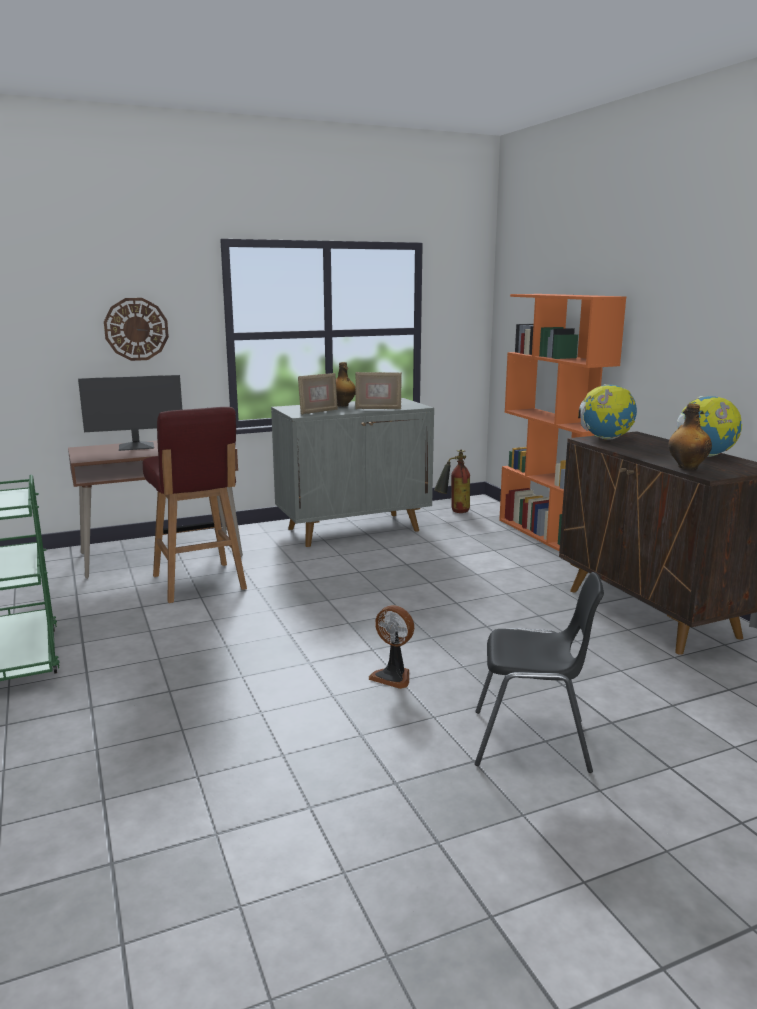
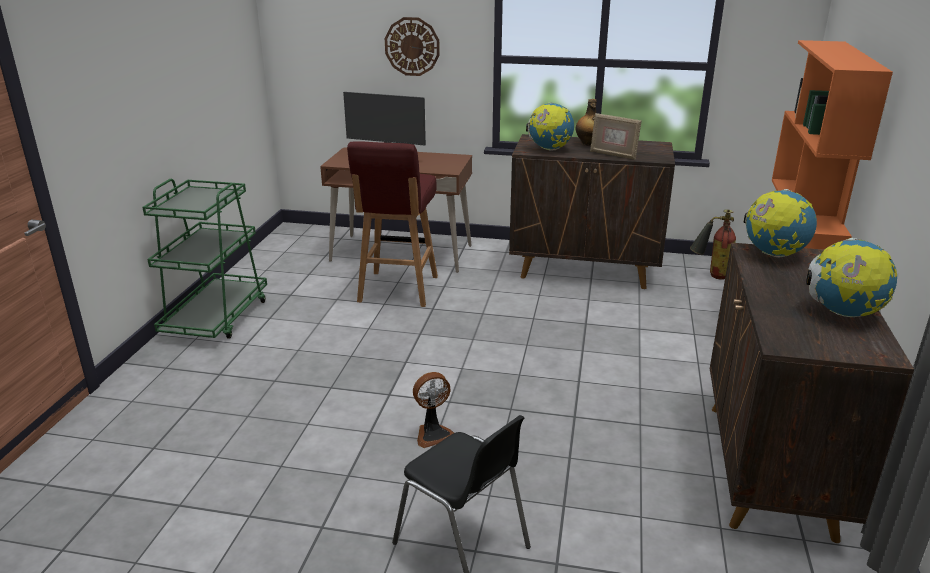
camera: 35 degrees right, 10 degrees up
grey cabinet [271,398,434,547] -> brown cabinet [509,134,675,289]
picture frame [298,373,338,415] -> globe [526,102,574,150]
fan [369,605,414,689] -> fan turned 90 degrees counterclockwise [413,372,454,448]
bottle [668,403,712,470] -> none

